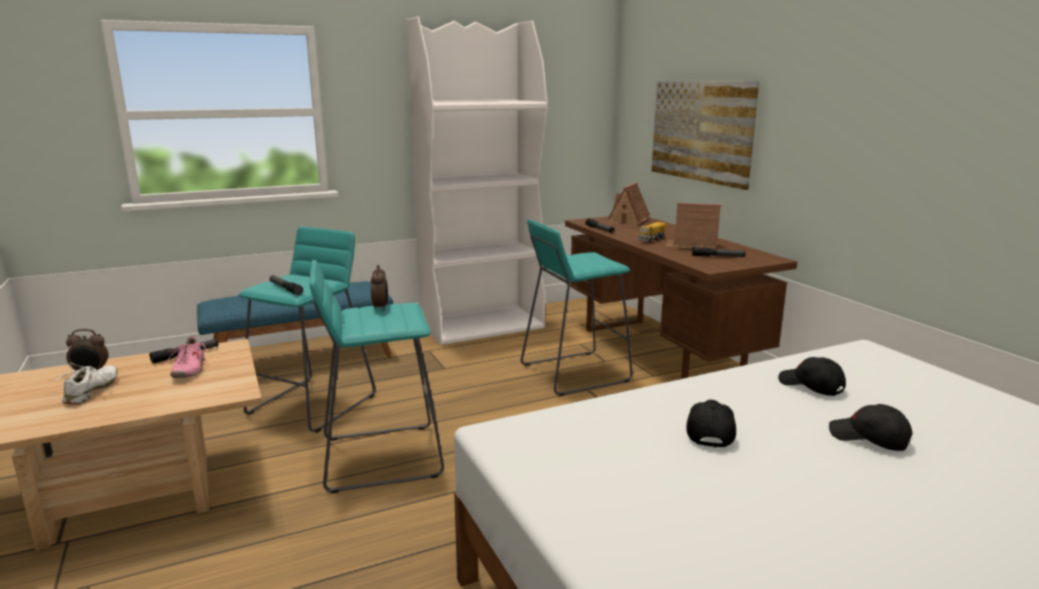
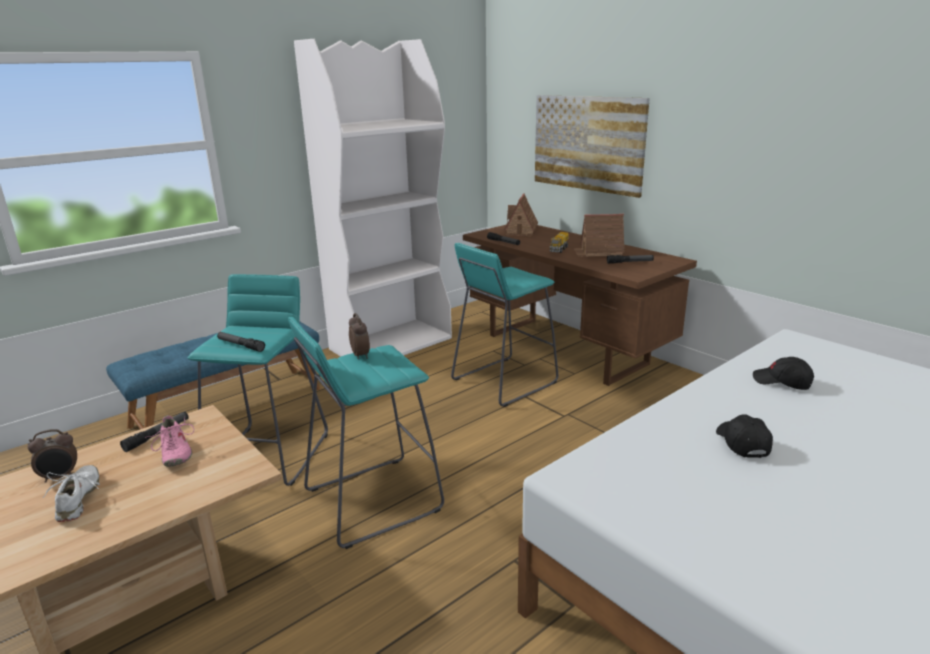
camera: 15 degrees left, 5 degrees up
black cap [829,404,912,451] -> none

